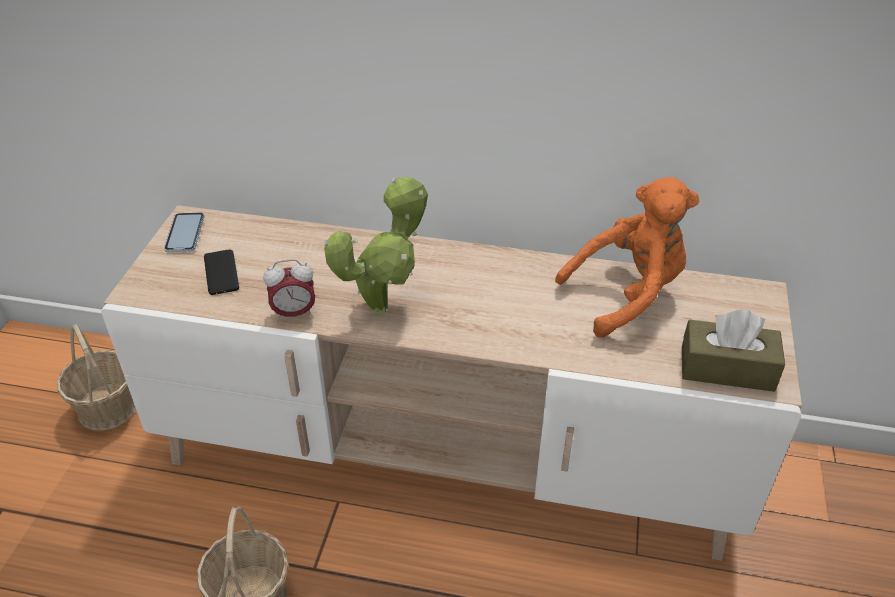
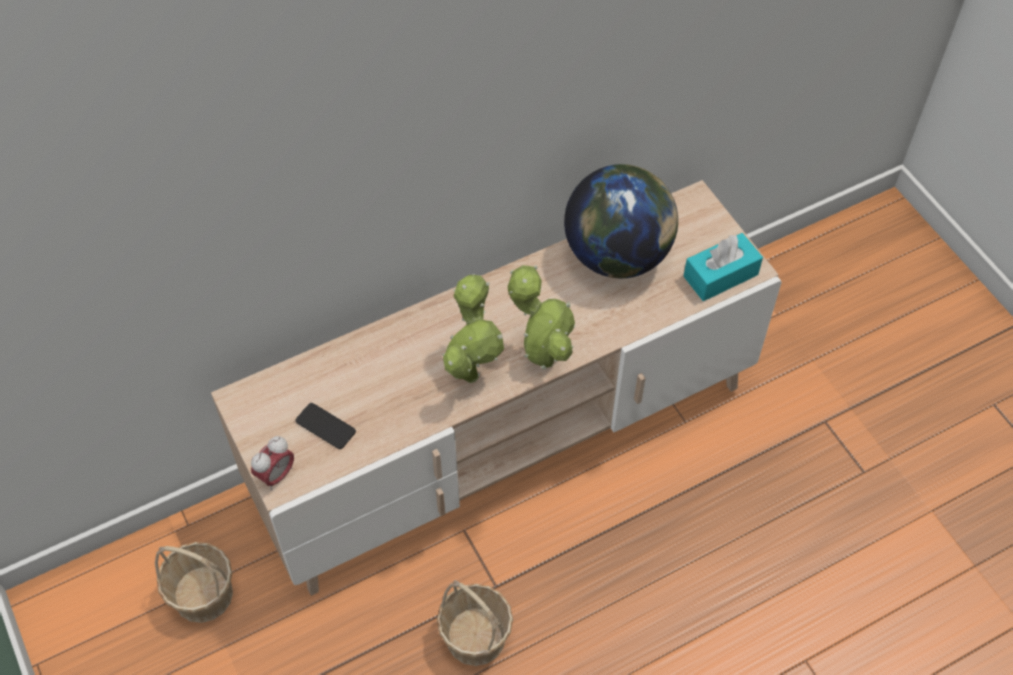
camera: 40 degrees left, 15 degrees up
phone [164,213,204,252] -> none
alarm clock [263,259,315,321] -> alarm clock moved to [251,436,294,490]
orange plush toy [555,177,699,338] -> globe [564,164,678,278]
brown tissue box [682,310,785,392] -> turquoise tissue box [683,233,763,301]
none -> potted plant [508,265,576,370]

